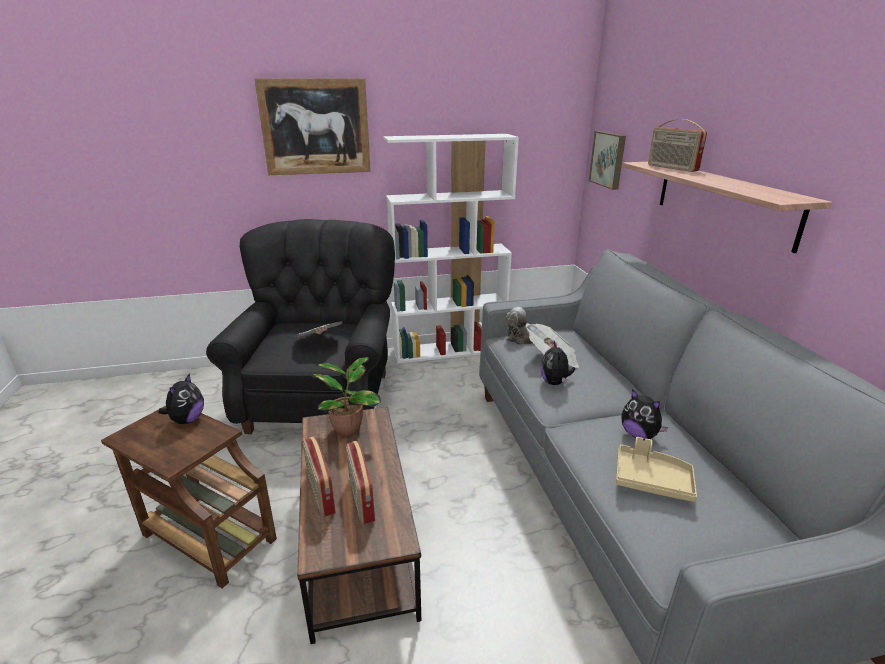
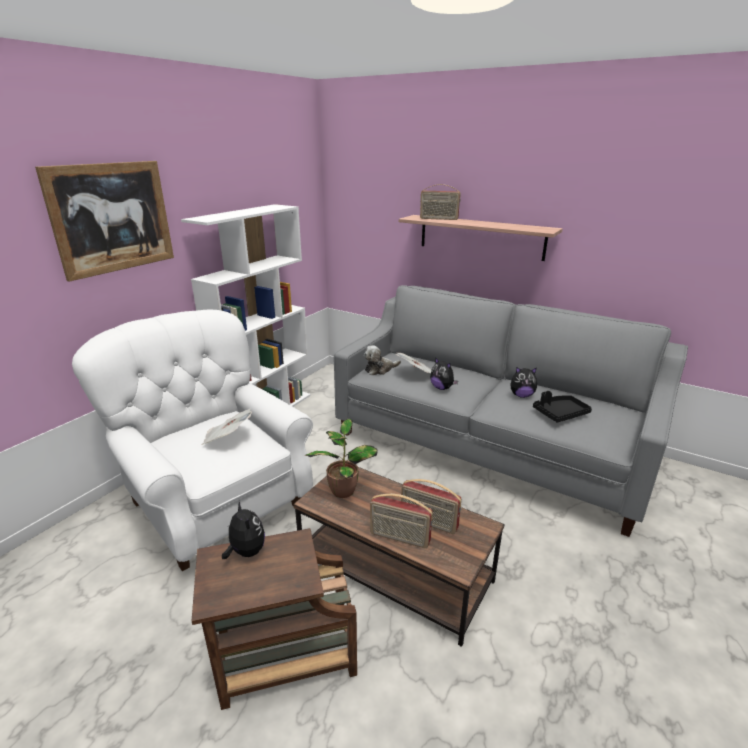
camera: 45 degrees left, 0 degrees up
black armchair [206,219,395,434] -> white armchair [72,310,313,571]
picture [589,131,626,190] -> none
beige tray [616,437,697,502] -> black tray [533,391,592,423]

